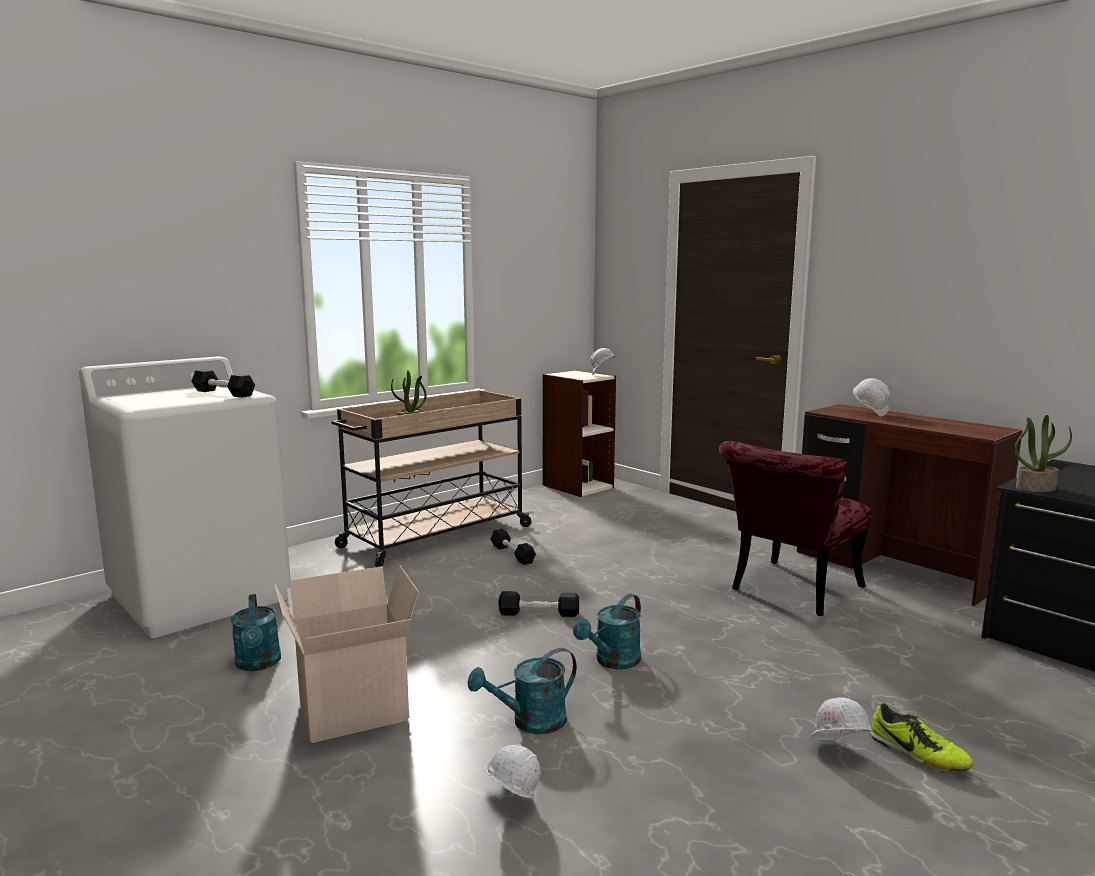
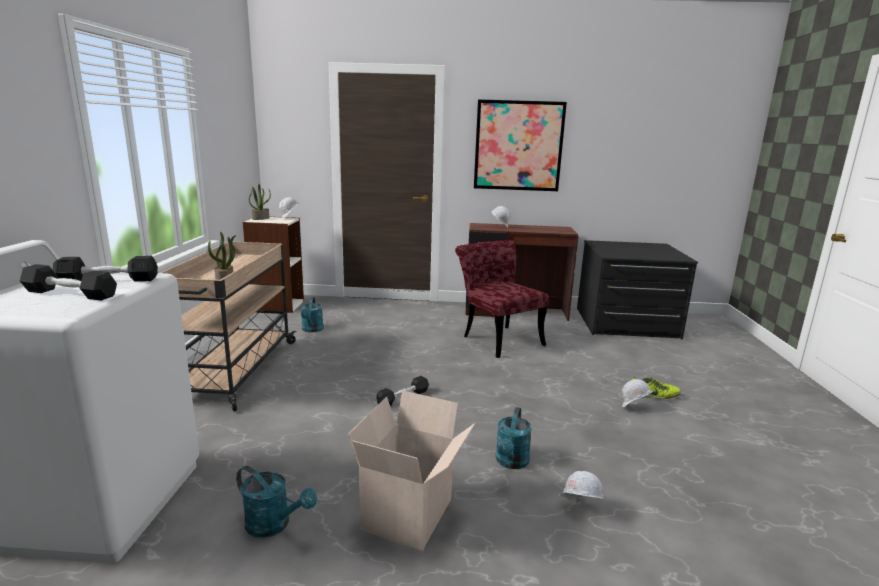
camera: 45 degrees left, 5 degrees up
black dumbbell [490,529,536,565] -> black dumbbell moved to [20,264,117,301]
turquoise watering can [573,594,641,669] -> turquoise watering can moved to [301,297,324,333]
red chair [719,441,871,616] -> red chair turned 150 degrees clockwise [455,240,549,358]
potted plant [1015,415,1072,492] -> potted plant moved to [249,185,271,220]
none -> picture [474,99,567,191]

